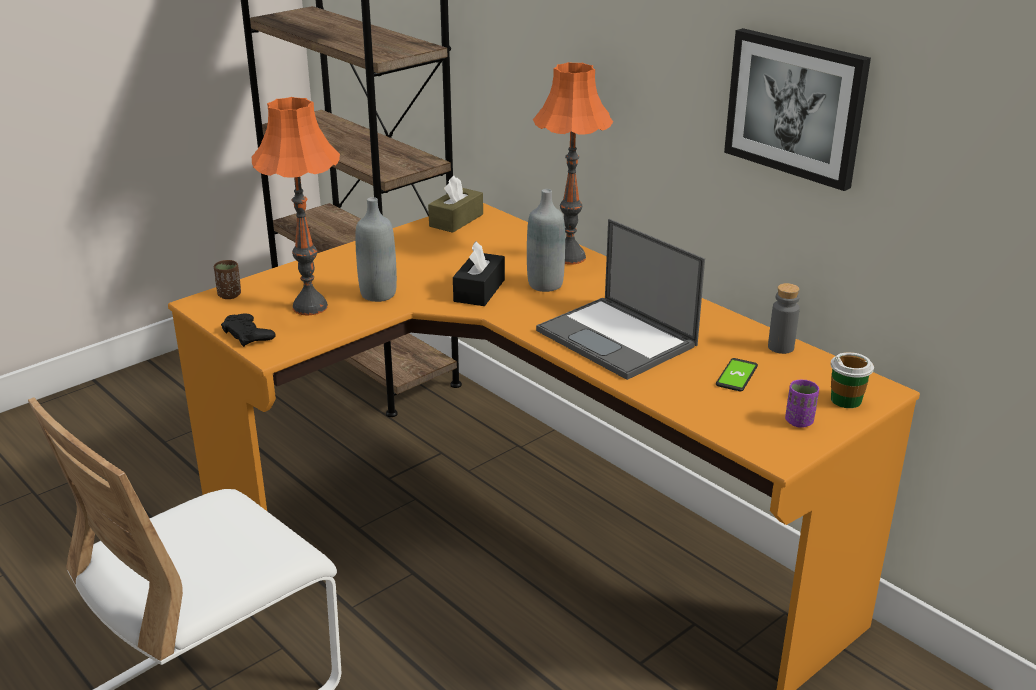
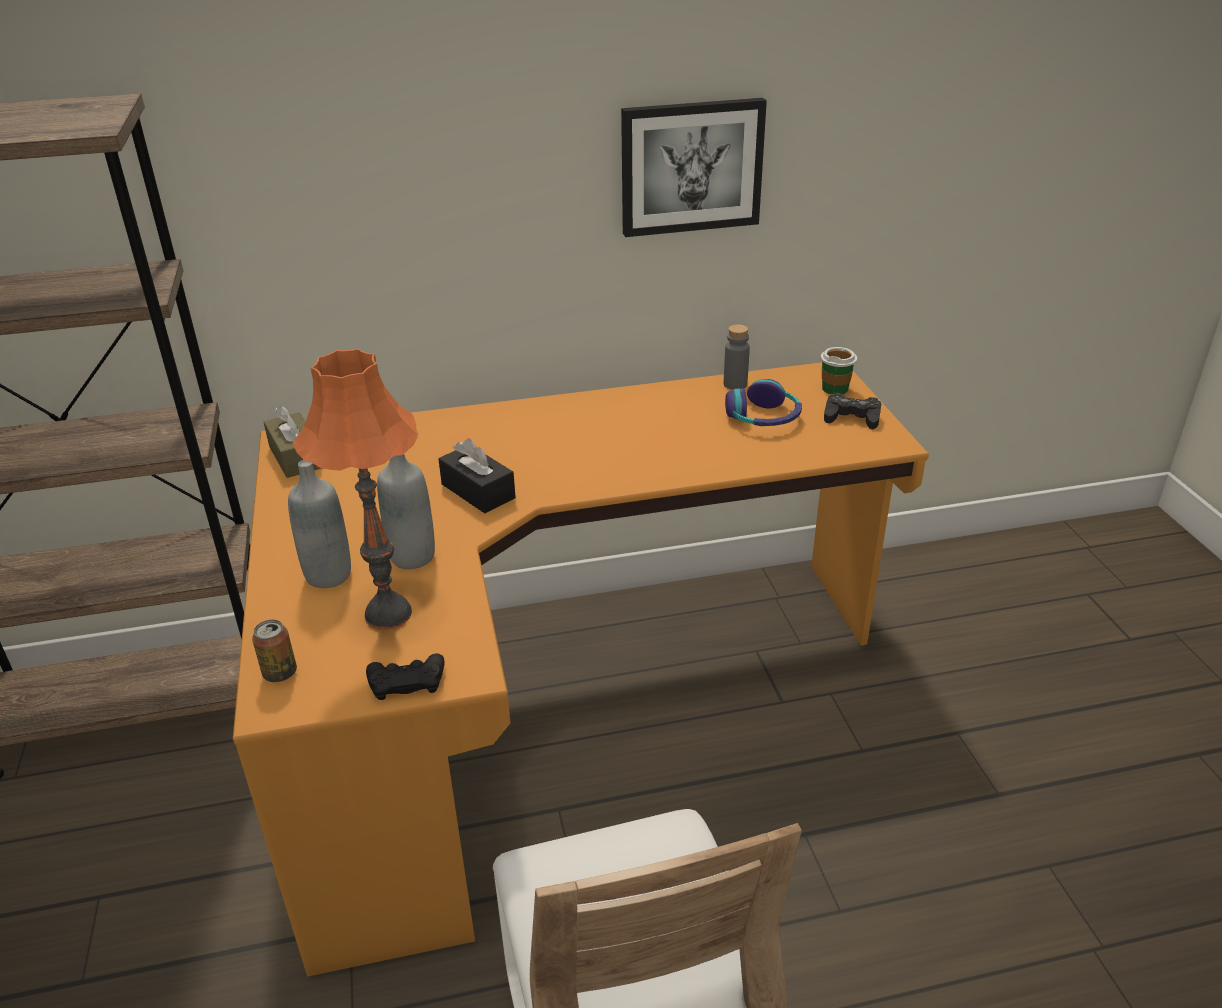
camera: 60 degrees left, 5 degrees up
brown cup [214,260,241,299] -> can [252,620,297,682]
grey bottle [527,189,565,292] -> grey bottle moved to [288,460,351,588]
orange table lamp [533,62,613,265] -> none
laptop [536,219,705,380] -> none
phone [716,358,758,392] -> headphones [725,379,802,426]
purple cup [785,380,819,428] -> black game controller [824,393,881,429]

